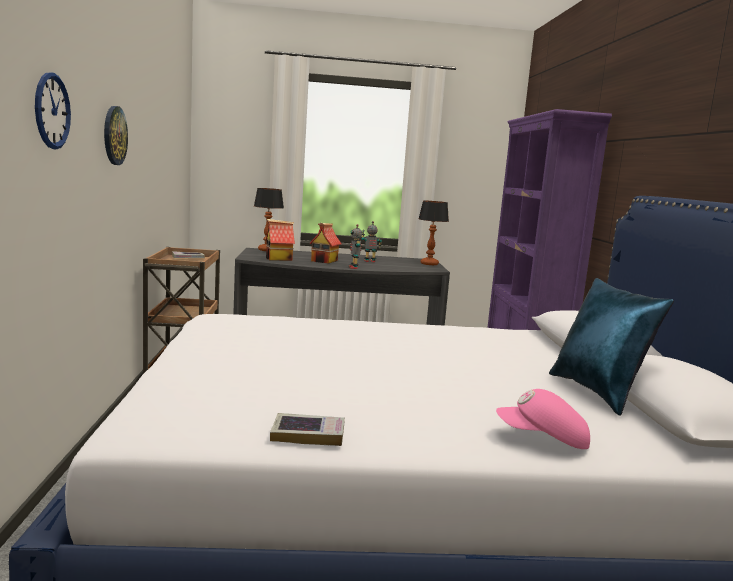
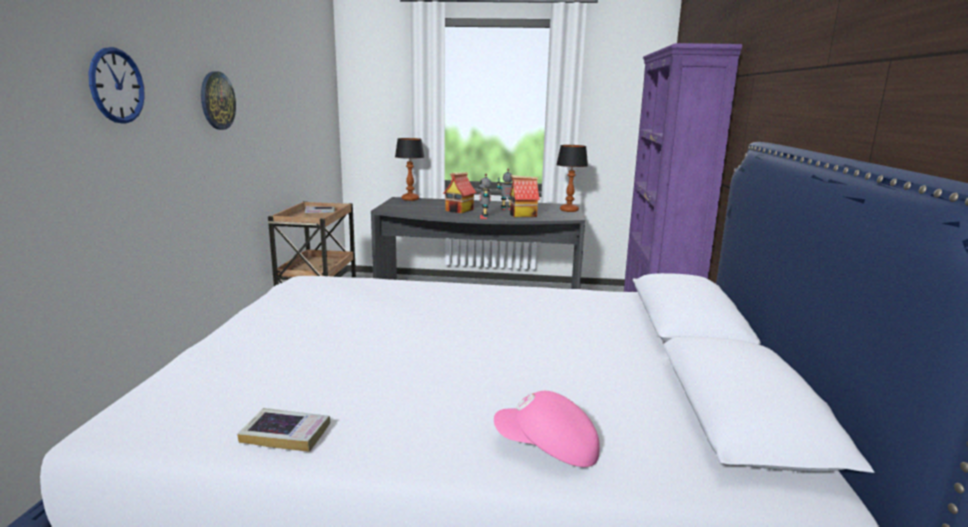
camera: 10 degrees right, 5 degrees up
toy house [266,219,295,261] -> toy house moved to [510,175,540,217]
blue pillow [549,278,674,416] -> none

